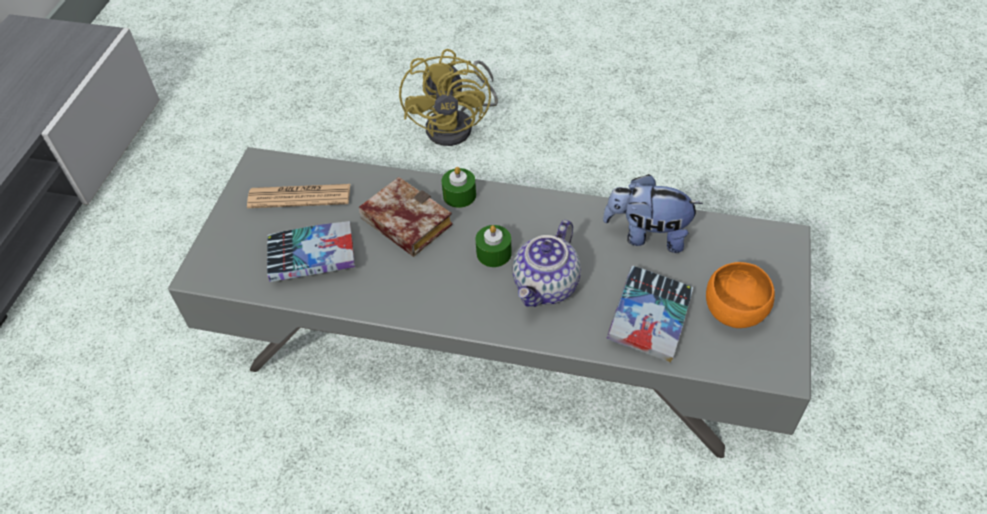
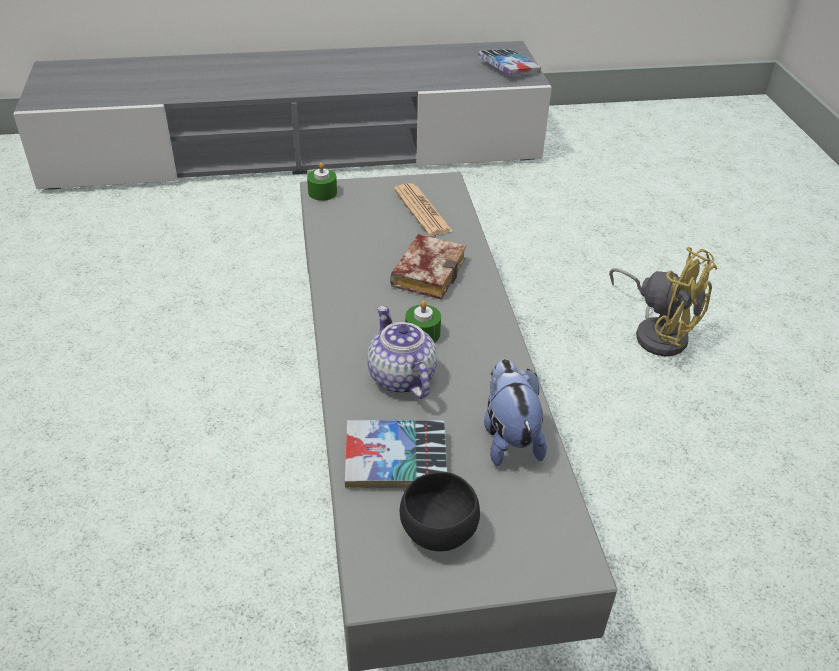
camera: 65 degrees right, 10 degrees down
book [267,221,355,282] -> book moved to [478,49,541,76]
yellow fan [399,49,498,146] -> yellow fan turned 120 degrees counterclockwise [609,247,717,356]
green candle [441,167,476,208] -> green candle moved to [307,162,337,201]
teapot [513,220,581,307] -> teapot turned 60 degrees clockwise [367,306,437,399]
orange bowl [706,262,775,328] -> black bowl [400,472,480,551]

